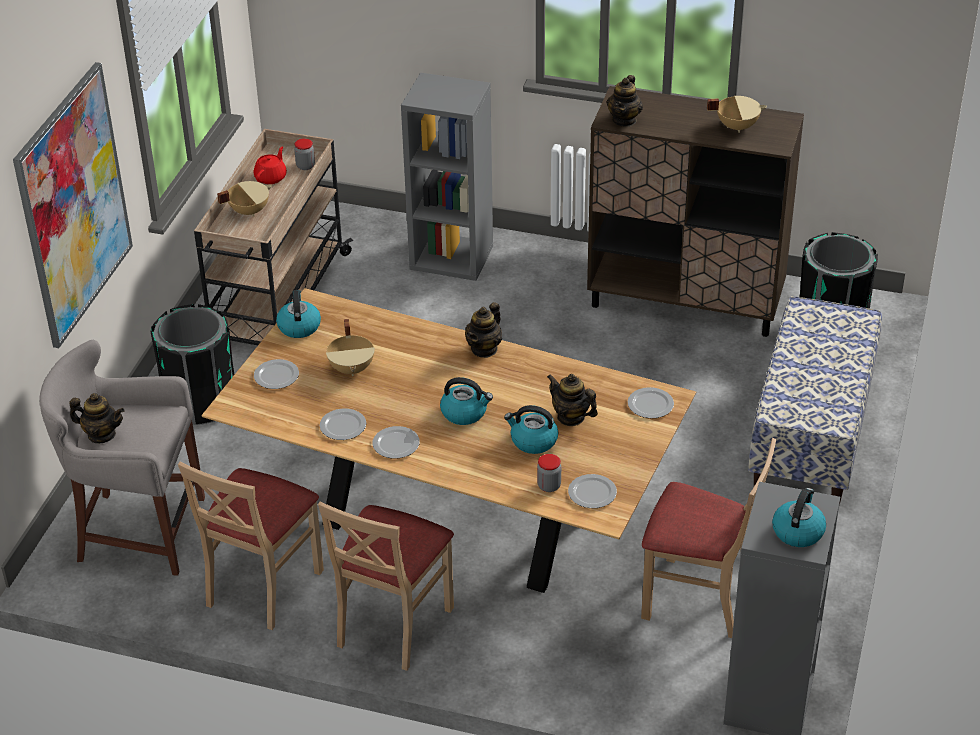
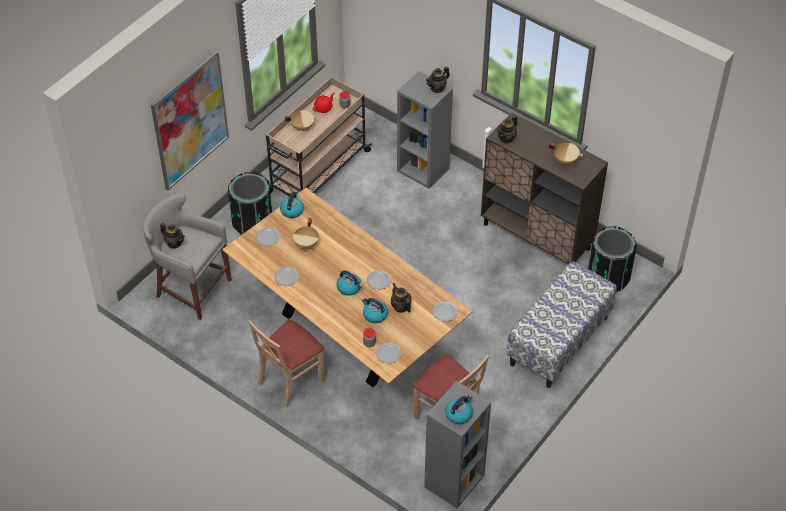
camera: 20 degrees right, 10 degrees up
beige chair [178,462,324,630] -> none
plate [372,426,420,459] -> plate moved to [367,270,391,290]
teapot [465,302,502,358] -> teapot moved to [426,67,450,93]

